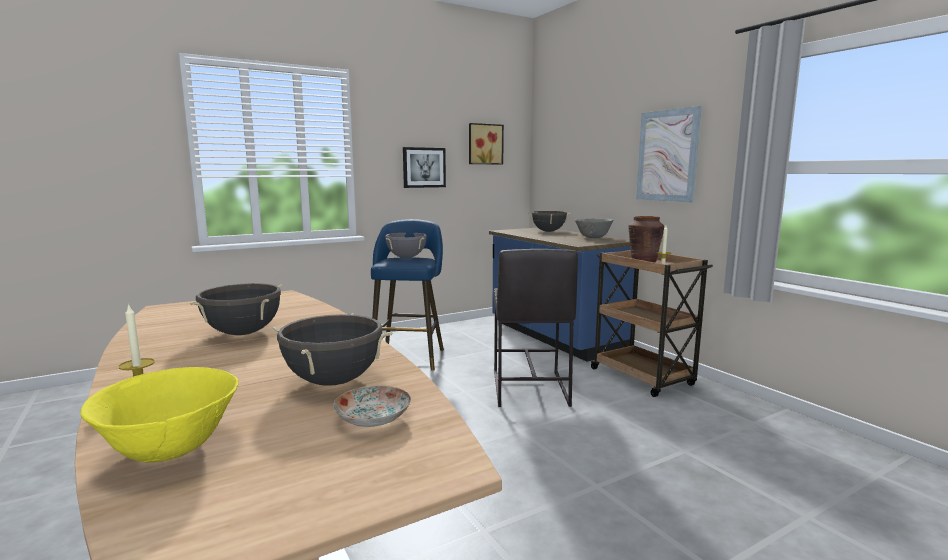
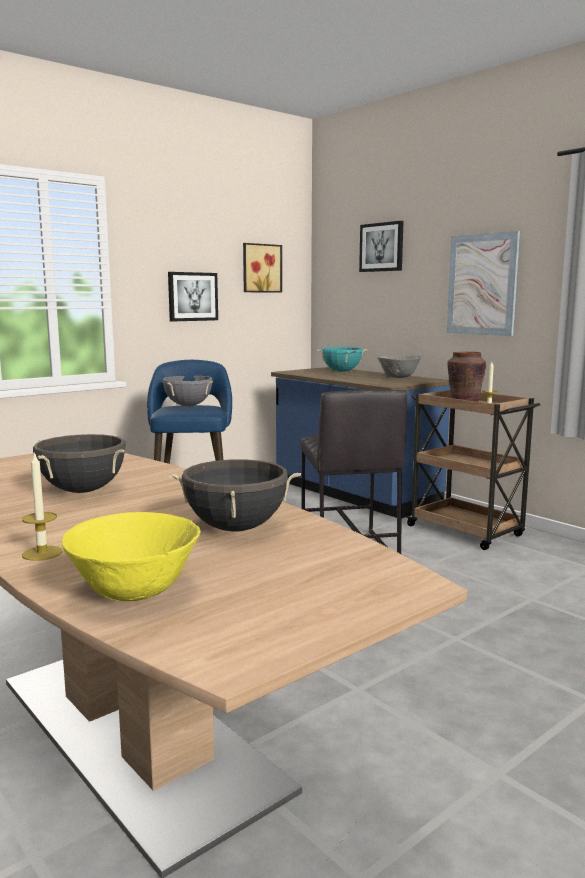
camera: 10 degrees left, 0 degrees up
plate [333,386,411,427] -> none
black cooking pot [528,211,571,232] -> turquoise cooking pot [317,347,367,372]
none -> picture [359,221,404,272]

